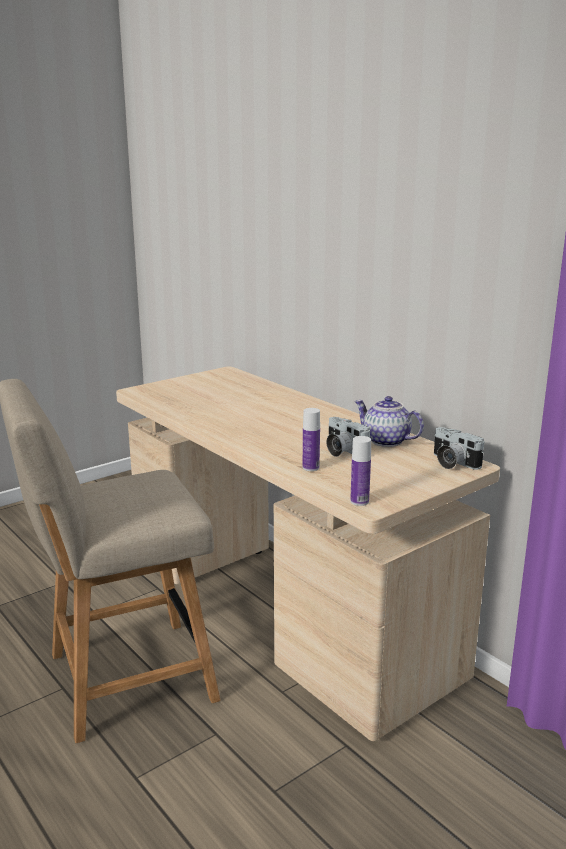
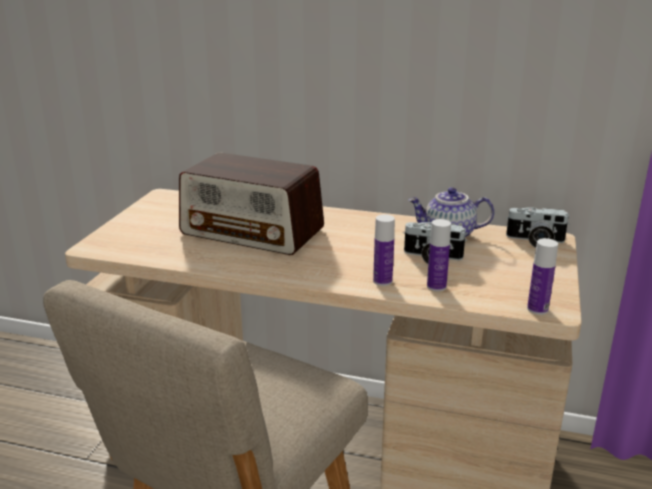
camera: 35 degrees left, 5 degrees up
none -> radio [179,152,324,255]
none -> bottle [373,214,395,286]

